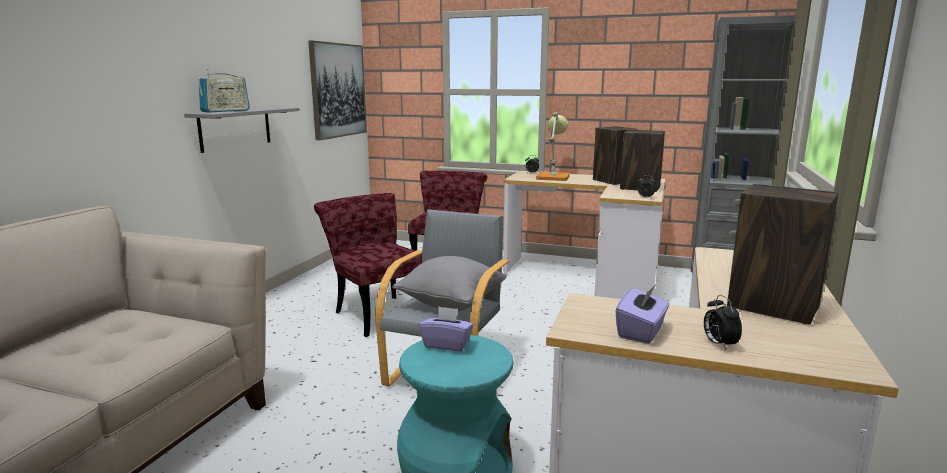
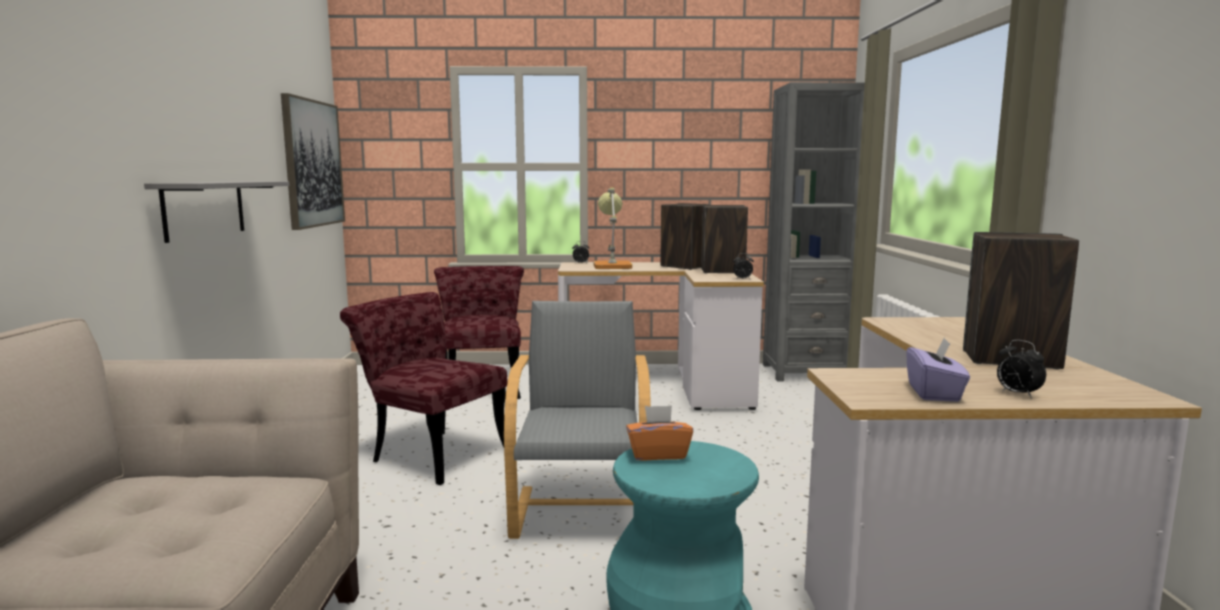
camera: 20 degrees left, 5 degrees down
radio [198,69,250,112] -> none
grey pillow [393,256,507,311] -> none
purple tissue box [419,307,474,352] -> orange tissue box [626,405,693,461]

